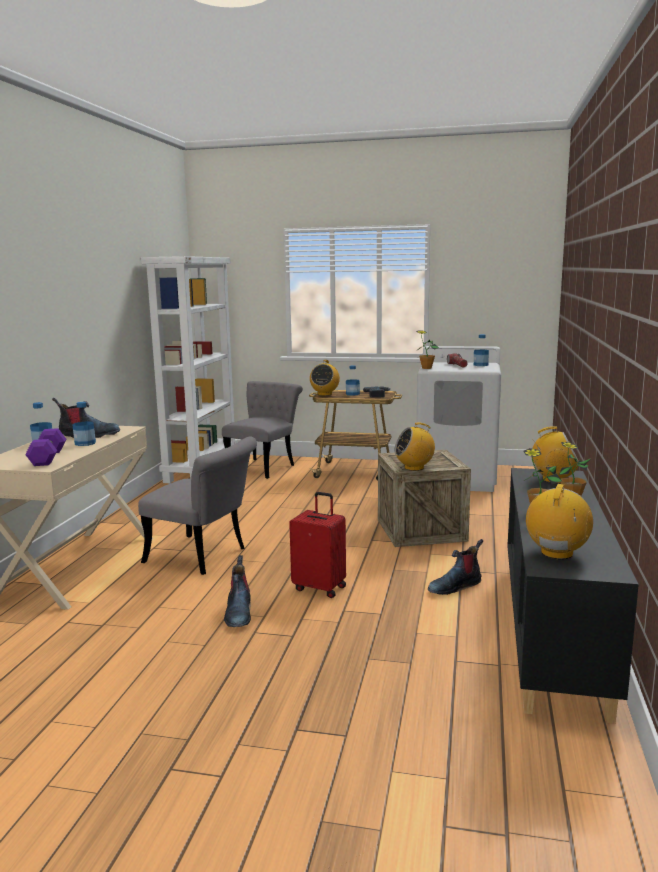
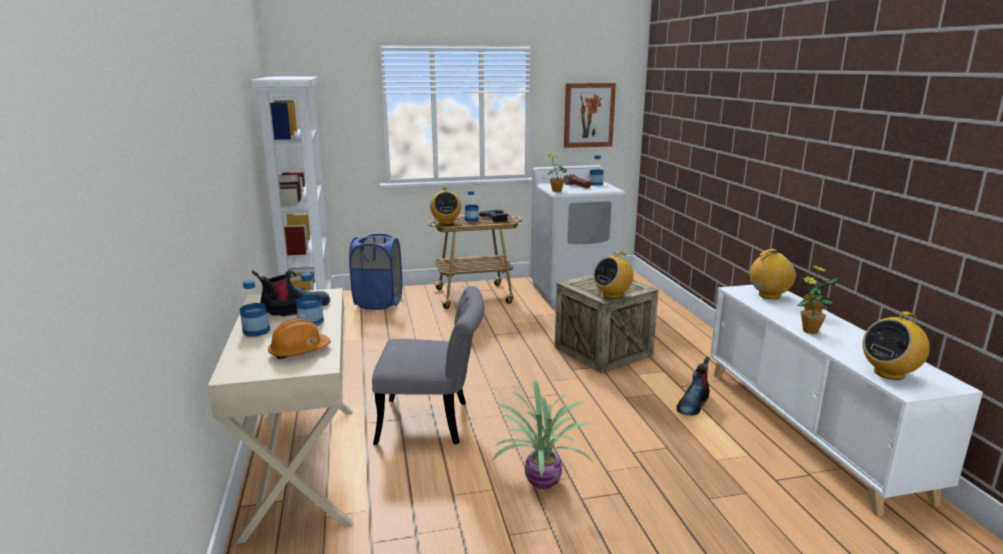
camera: 25 degrees left, 5 degrees up
purple dumbbell [25,428,66,466] -> orange hard hat [268,319,331,359]
grey chair [222,381,303,479] -> blue laundry basket [349,234,402,310]
boot [224,555,251,627] -> potted plant [492,380,592,489]
red suitcase [289,492,346,598] -> none
black cabinet [507,468,639,724] -> white cabinet [710,285,983,517]
radio [526,484,593,559] -> radio turned 120 degrees counterclockwise [862,311,930,380]
none -> picture [564,83,616,148]

